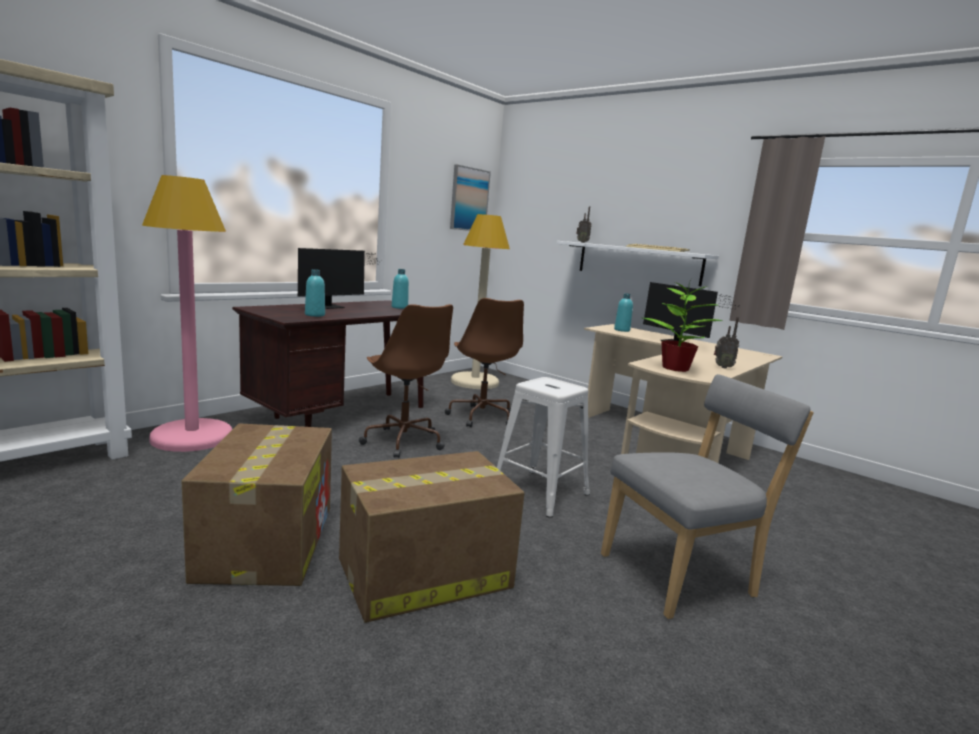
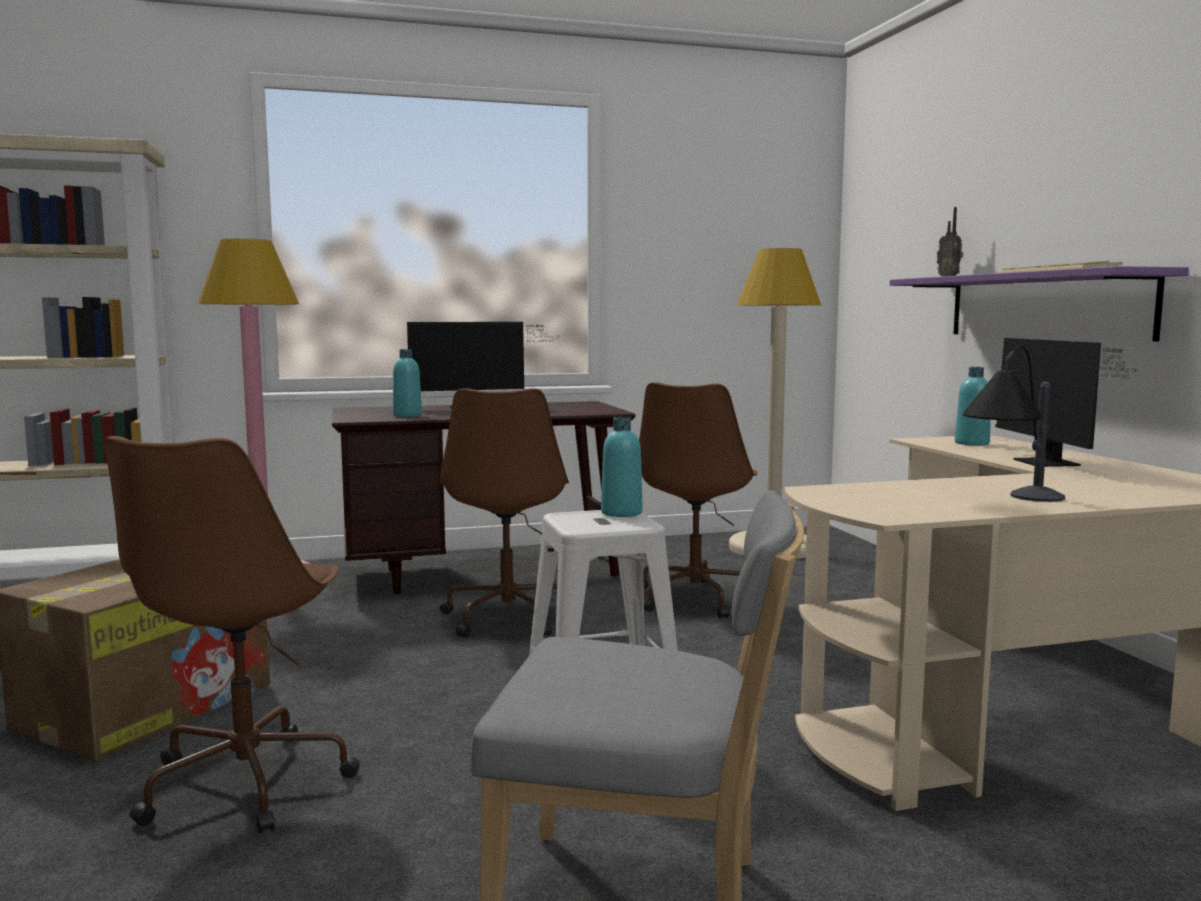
camera: 35 degrees right, 5 degrees down
cardboard box [339,451,524,623] -> brown office chair [104,436,360,833]
turquoise bottle [392,269,409,309] -> turquoise bottle moved to [601,417,642,517]
picture [450,164,491,231] -> none
white shelf [557,241,719,286] -> purple shelf [890,266,1189,341]
potted plant [643,279,722,372] -> none
radio [714,317,739,369] -> table lamp [963,345,1065,502]

